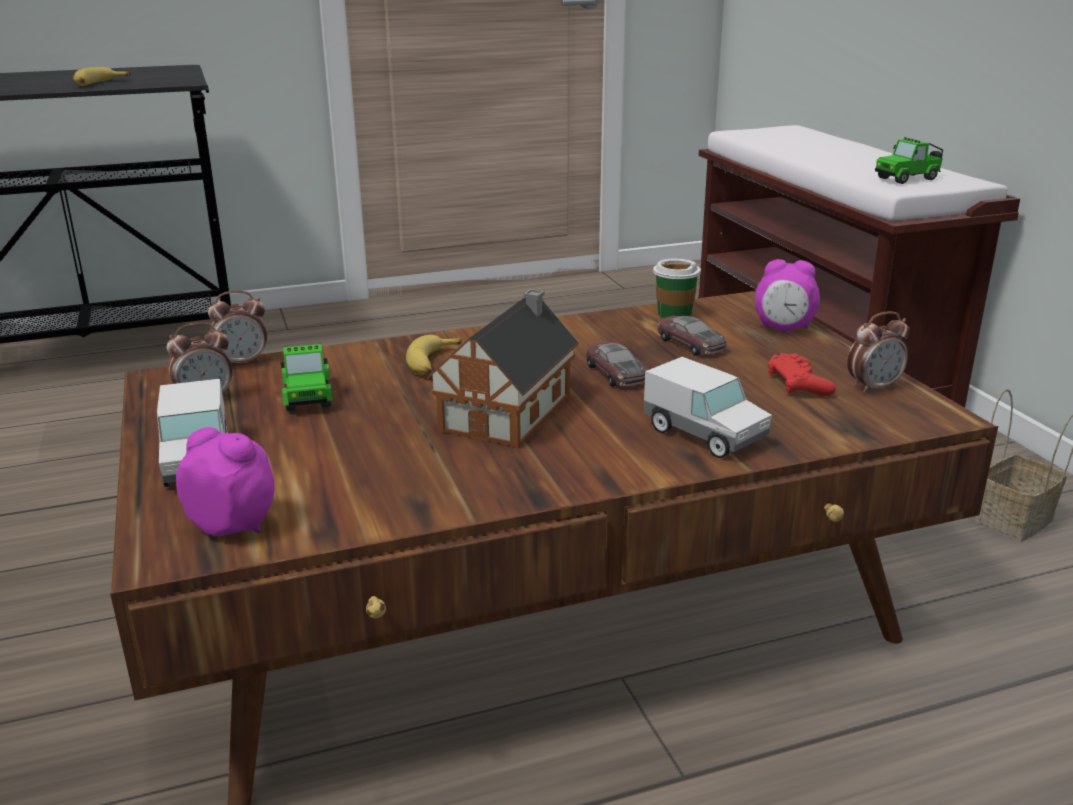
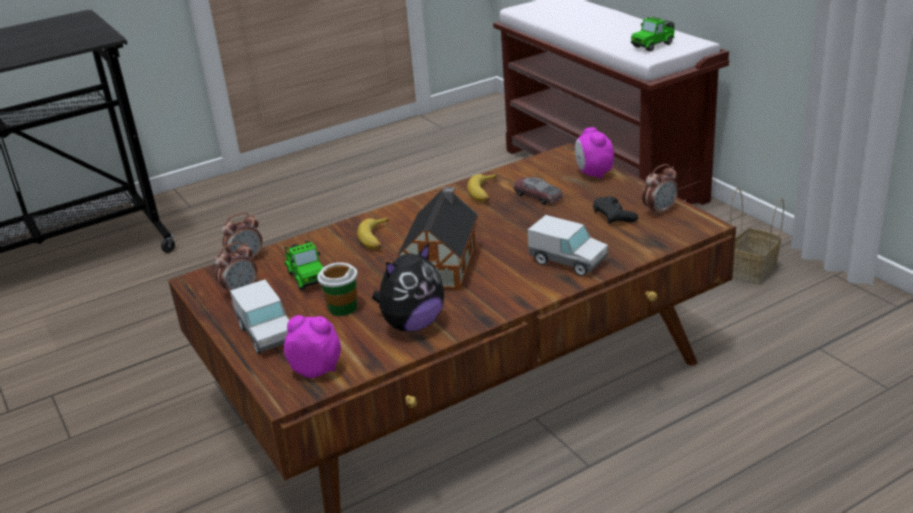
camera: 10 degrees left, 5 degrees up
banana [73,67,131,86] -> banana moved to [467,174,497,202]
toy car [586,342,647,387] -> none
cup [653,259,701,318] -> cup moved to [317,262,358,316]
alarm clock [755,259,820,331] -> alarm clock turned 75 degrees clockwise [575,127,614,179]
red game controller [768,353,836,396] -> black game controller [593,197,638,225]
none -> plush toy [372,243,444,332]

